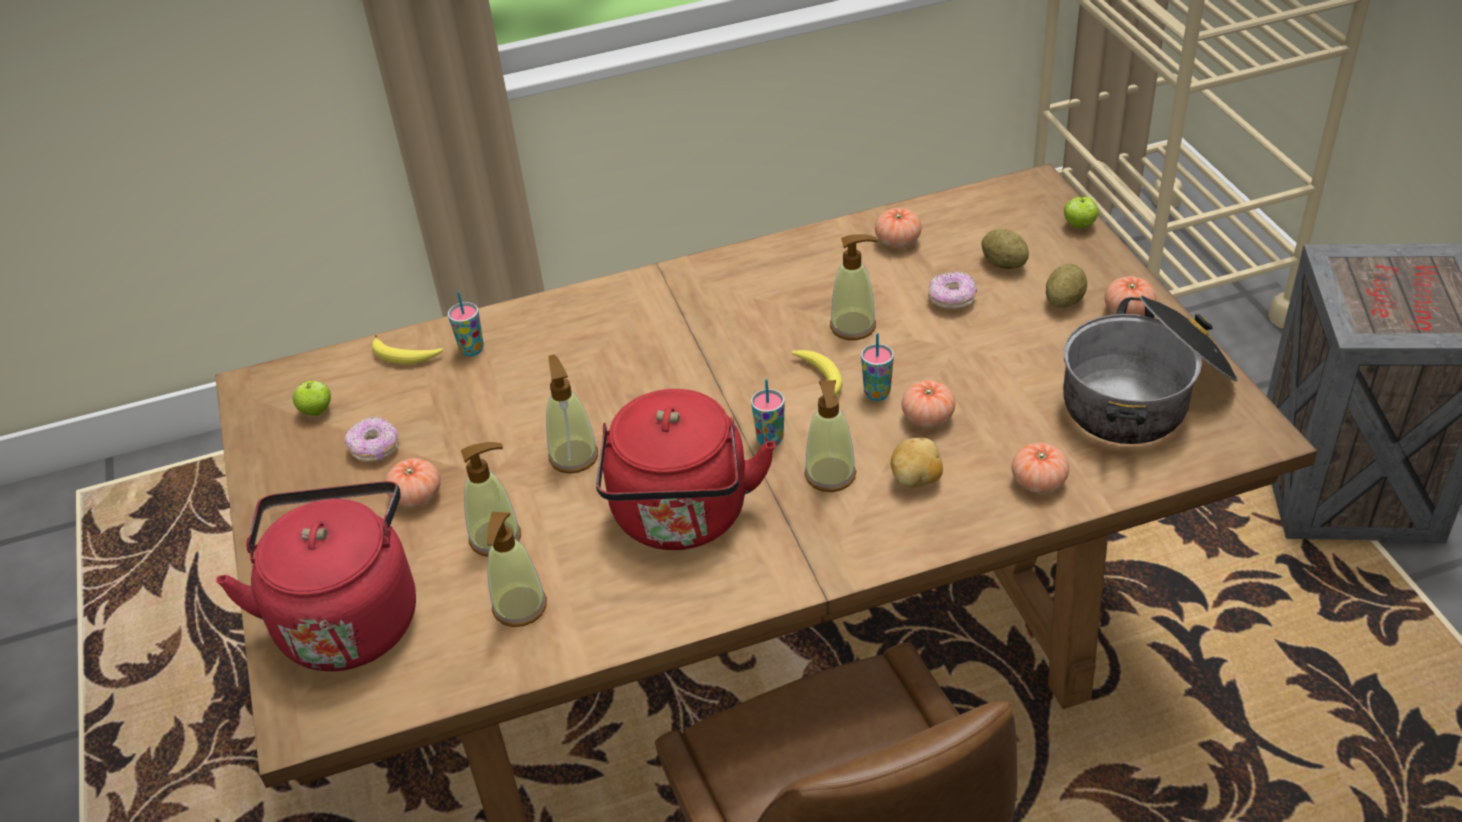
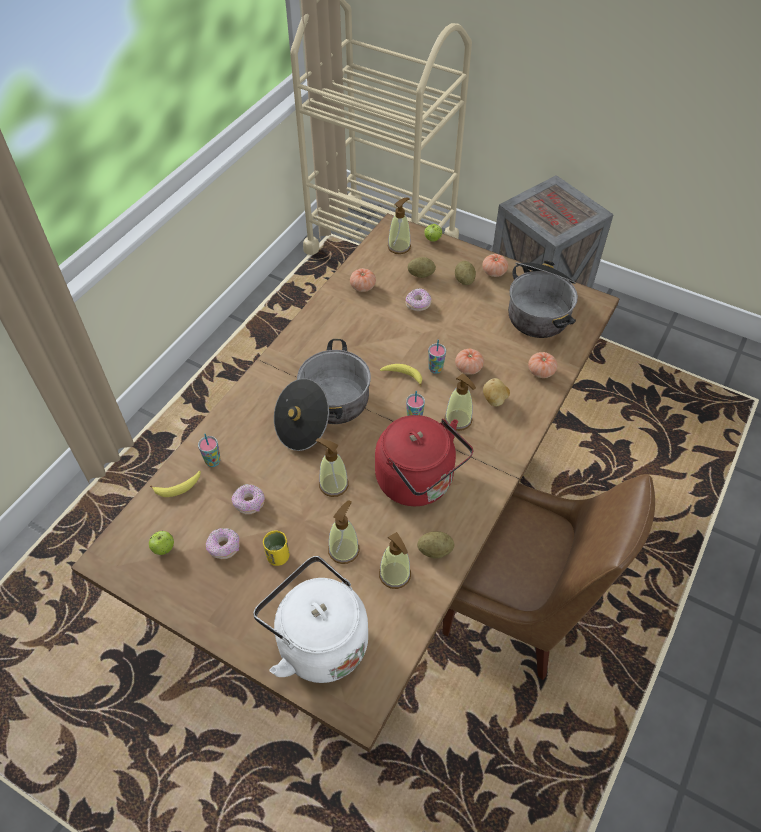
camera: 45 degrees left, 10 degrees up
red kettle [216,481,416,671] -> white kettle [253,556,368,683]
tomato [386,458,441,508] -> yellow cup [263,531,290,566]
soap dispenser [830,234,878,340] -> soap dispenser moved to [388,198,411,254]
none -> donut [232,484,265,514]
none -> cooking pot [274,339,371,451]
none -> potato [417,531,454,559]

